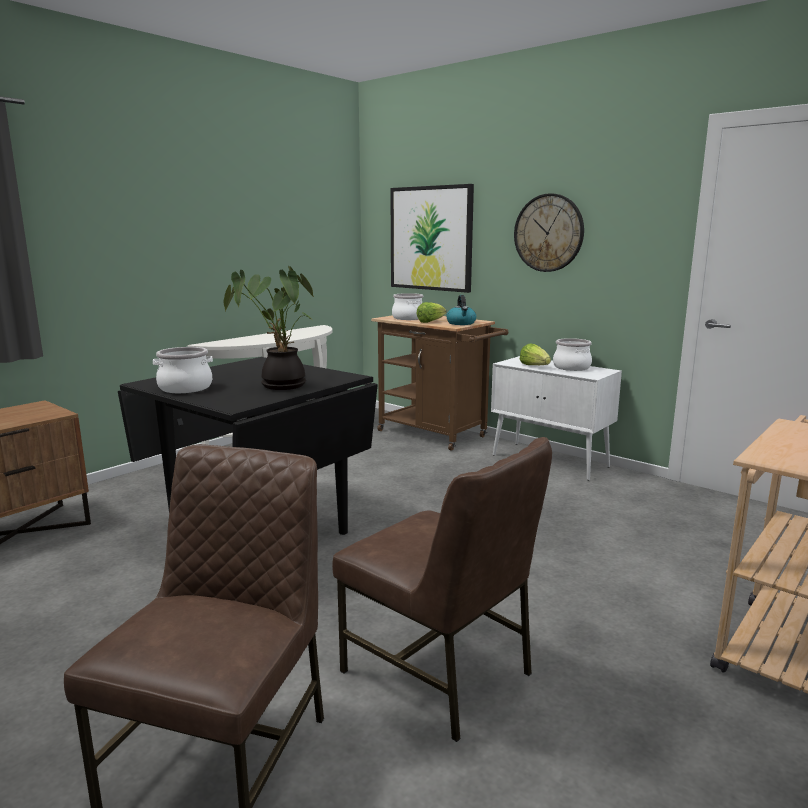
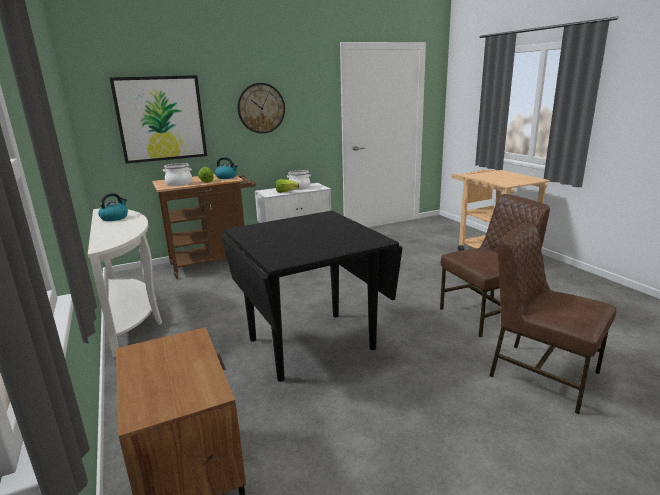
camera: 65 degrees left, 5 degrees up
cooking pot [153,347,213,393] -> none
potted plant [224,265,314,390] -> none
none -> kettle [98,193,128,221]

